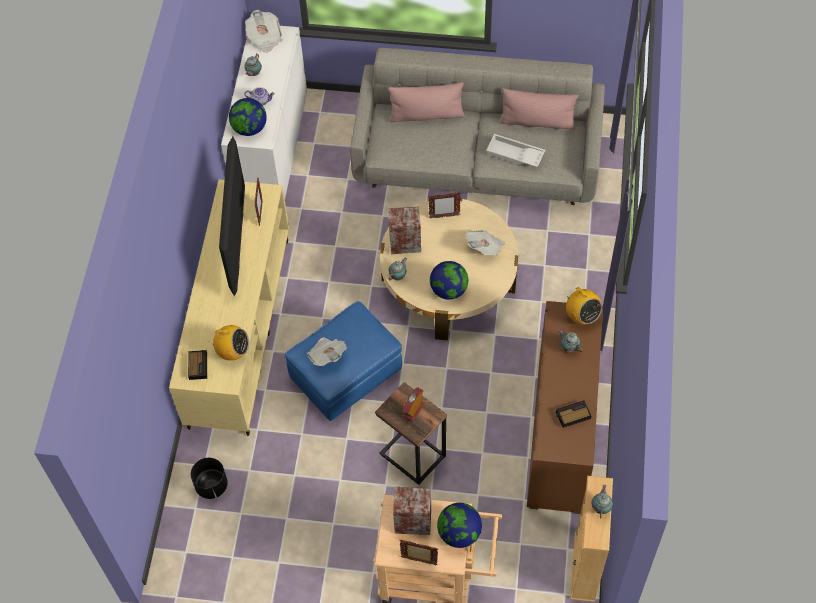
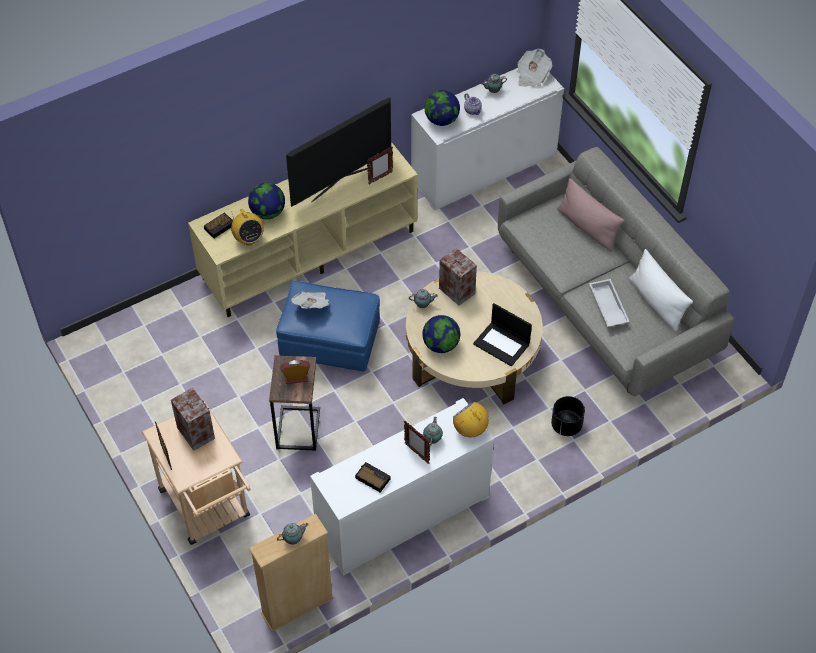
camera: 50 degrees right, 5 degrees down
black planter [191,458,228,499] -> black planter moved to [551,396,585,436]
picture frame [428,192,461,219] -> picture frame moved to [404,421,430,464]
globe [437,503,482,548] -> globe moved to [248,183,285,219]
newspaper [465,230,505,256] -> laptop [473,303,532,367]
pink pillow [500,89,578,130] -> white pillow [629,249,693,331]
brown cabinet [527,301,603,514] -> white cabinet [310,398,494,576]
radio [566,287,602,325] -> radio turned 120 degrees clockwise [453,402,492,437]

